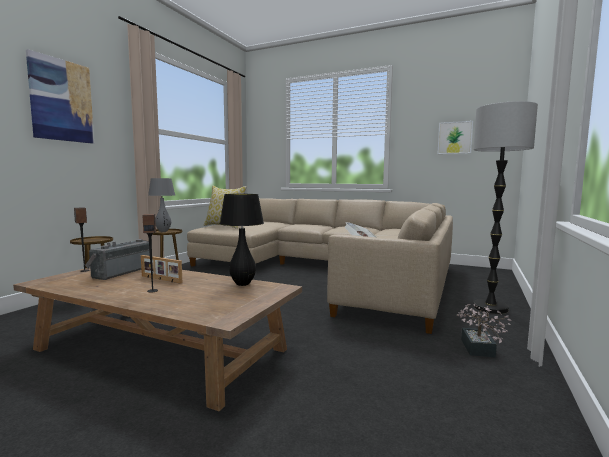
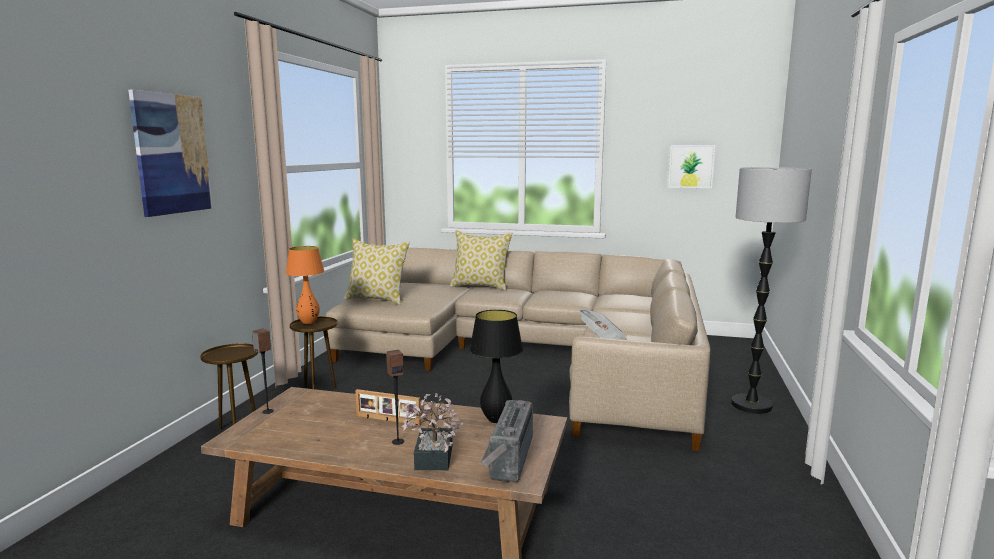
camera: 10 degrees left, 5 degrees up
radio [85,239,150,280] -> radio moved to [481,400,533,483]
grey table lamp [148,178,175,232] -> orange table lamp [286,246,324,324]
potted plant [457,304,512,358] -> potted plant moved to [401,393,464,470]
none -> pillow [450,231,512,291]

